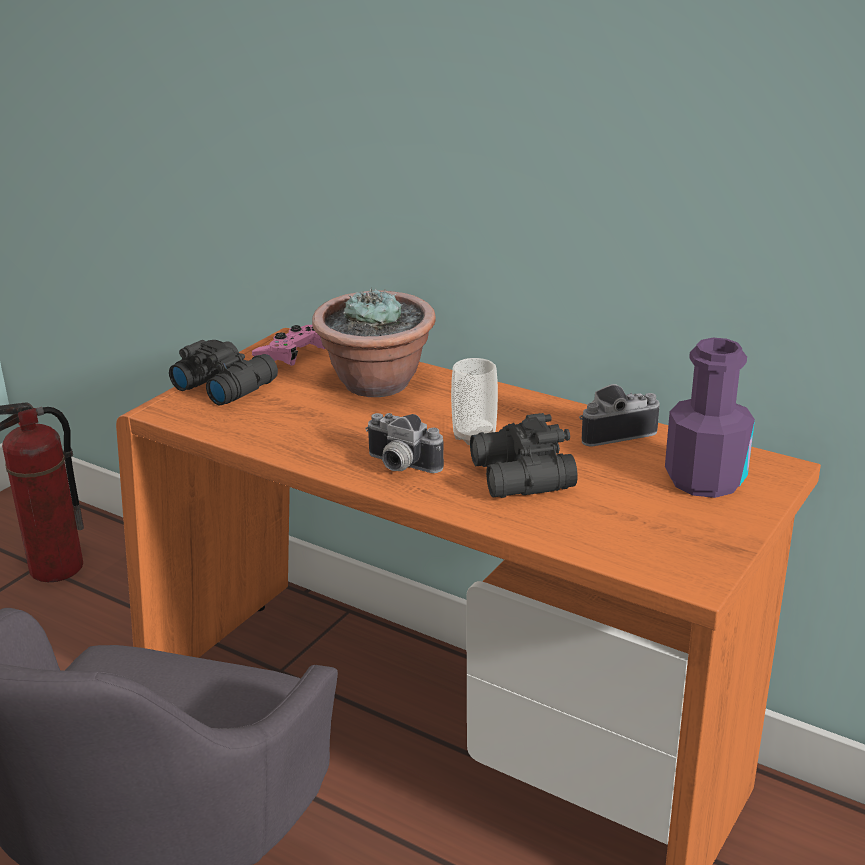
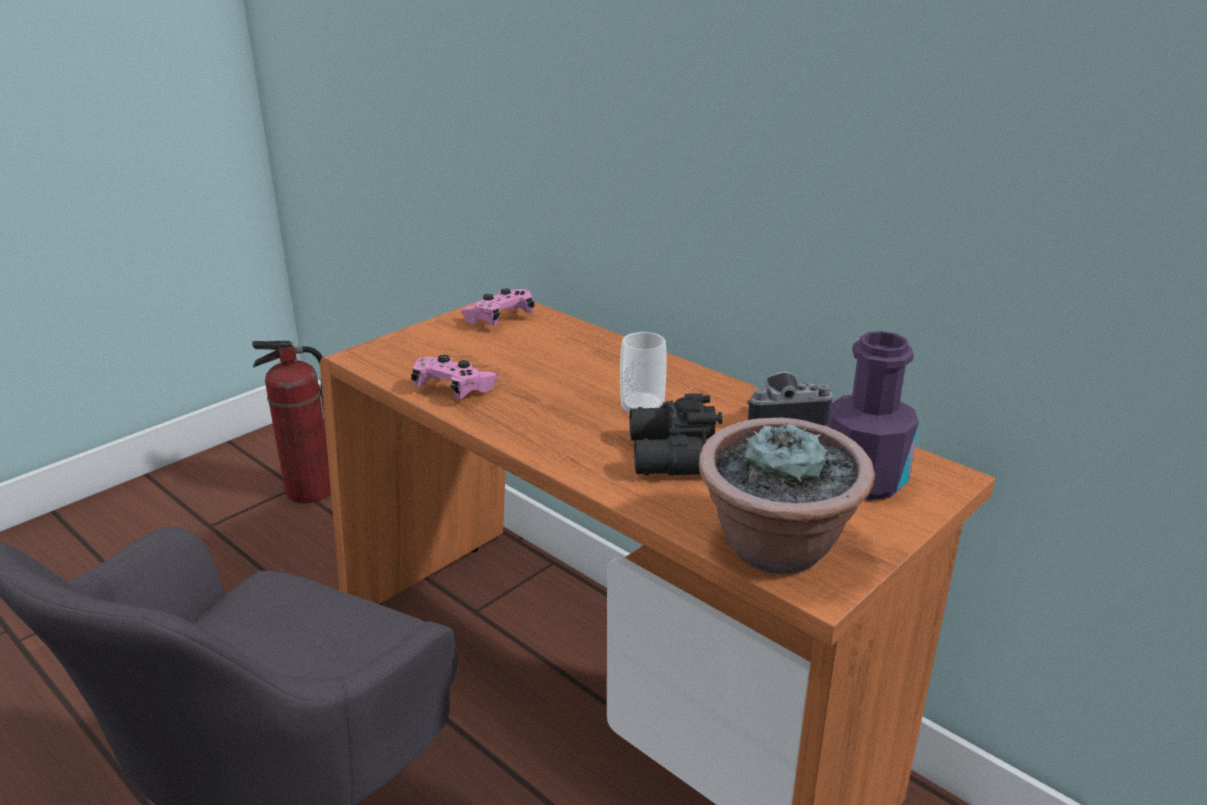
camera: 10 degrees right, 0 degrees up
black binoculars [169,340,278,405] -> none
potted plant [312,288,436,397] -> potted plant moved to [699,418,875,574]
camera [365,413,444,473] -> none
none -> pink game controller [411,355,498,400]

